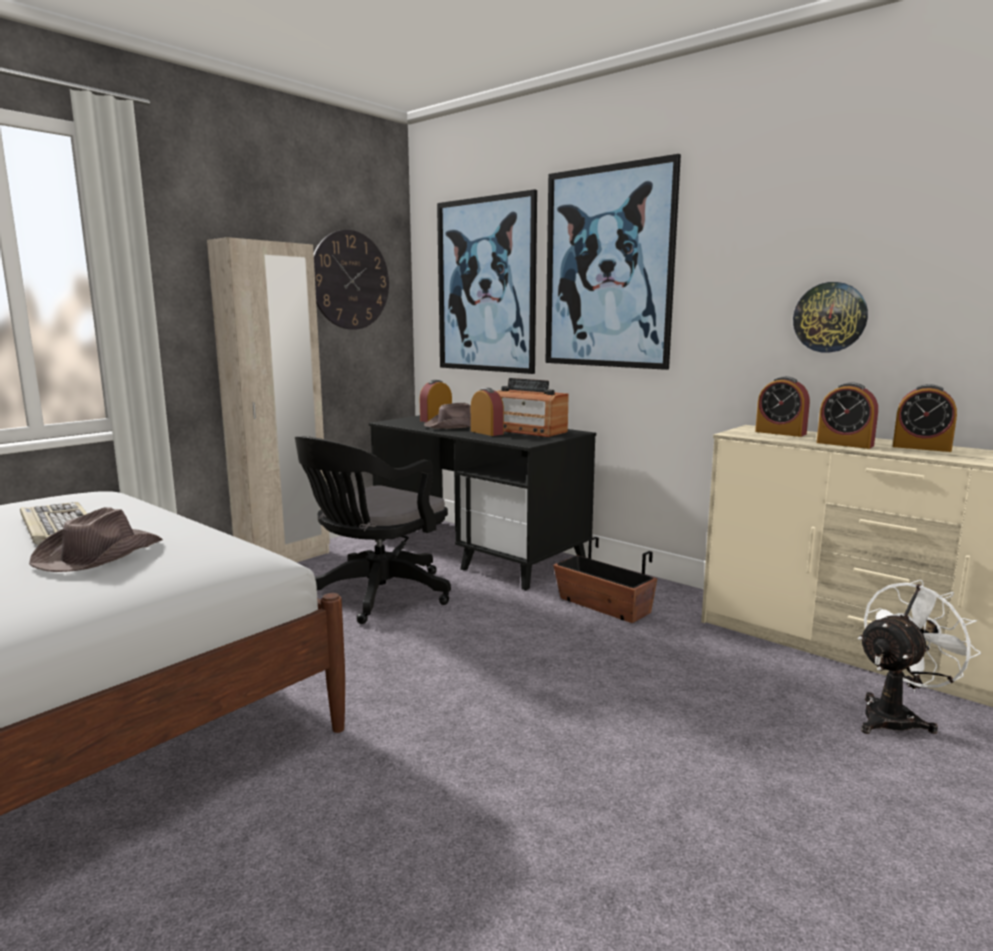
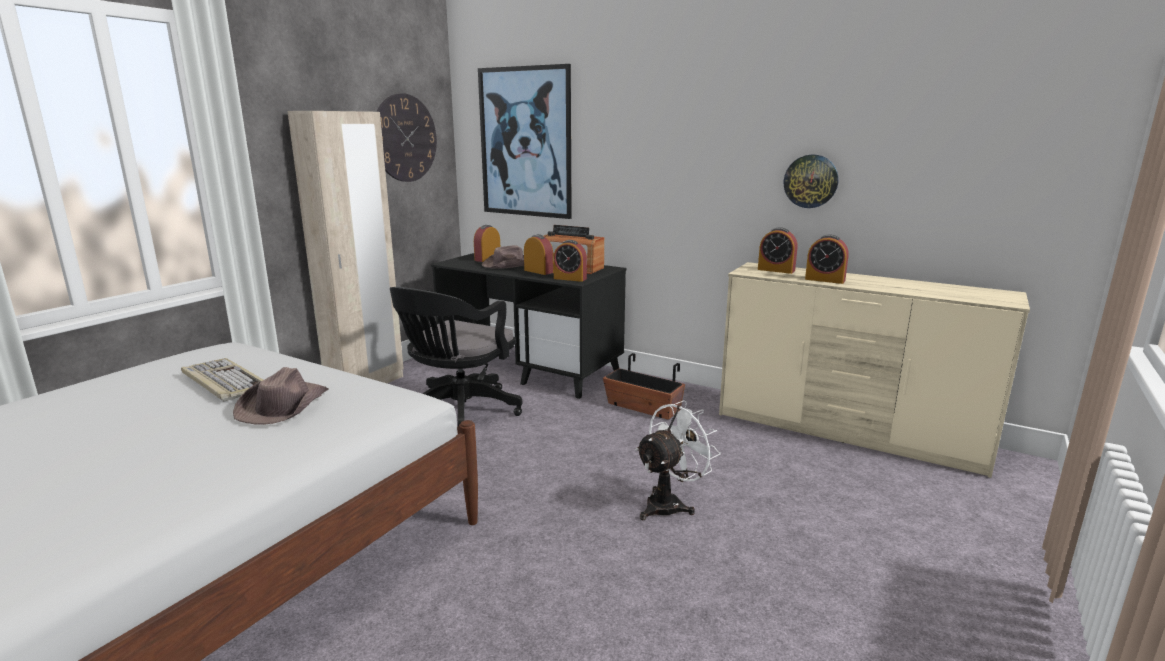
camera: 10 degrees left, 5 degrees up
picture [545,154,681,370] -> none
white fan [858,580,981,734] -> white fan moved to [635,400,720,520]
alarm clock [893,384,957,452] -> alarm clock moved to [553,240,587,282]

